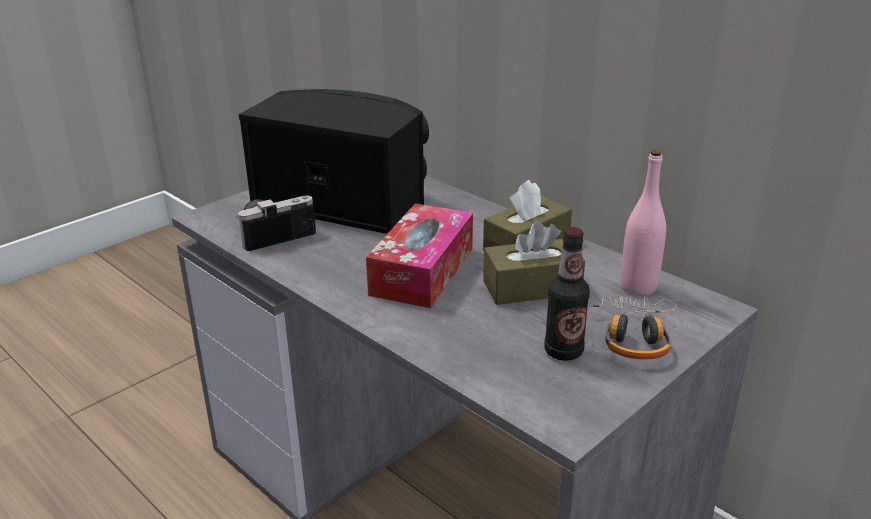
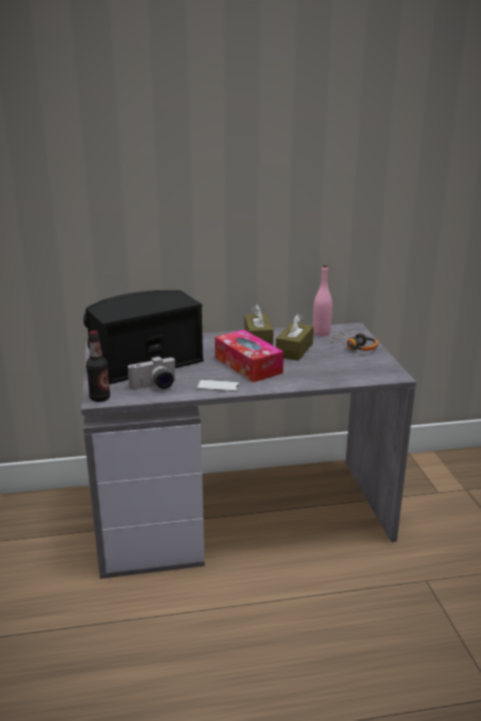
camera: 55 degrees left, 5 degrees down
camera [236,196,316,251] -> camera turned 120 degrees counterclockwise [128,356,175,390]
bottle [545,227,590,361] -> bottle moved to [86,330,110,402]
none -> phone [196,379,240,392]

